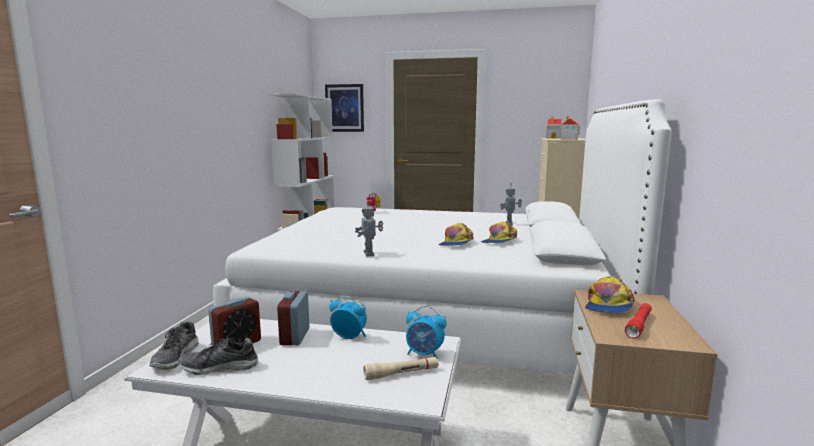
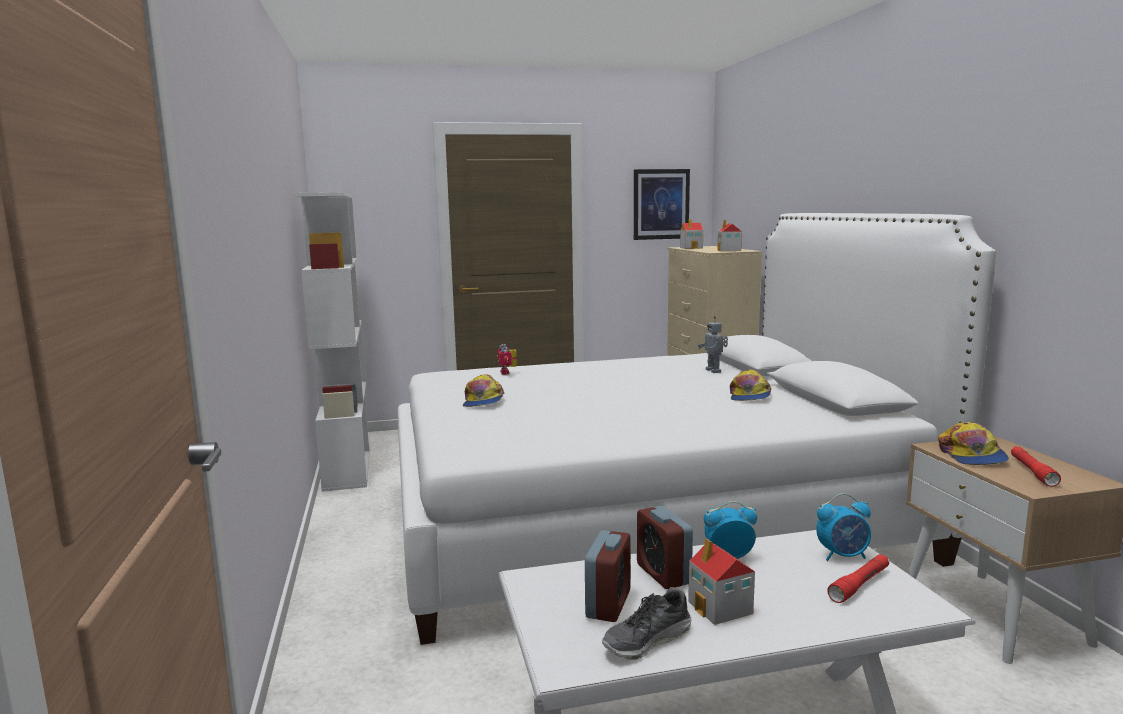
camera: 25 degrees left, 0 degrees up
shoe [149,321,198,370] -> none
picture [325,84,364,132] -> picture moved to [634,169,690,240]
toy robot [355,201,383,256] -> none
beige flashlight [364,357,439,380] -> red flashlight [827,554,889,603]
cap [439,223,474,246] -> cap moved to [463,374,504,407]
none -> toy house [688,538,755,625]

